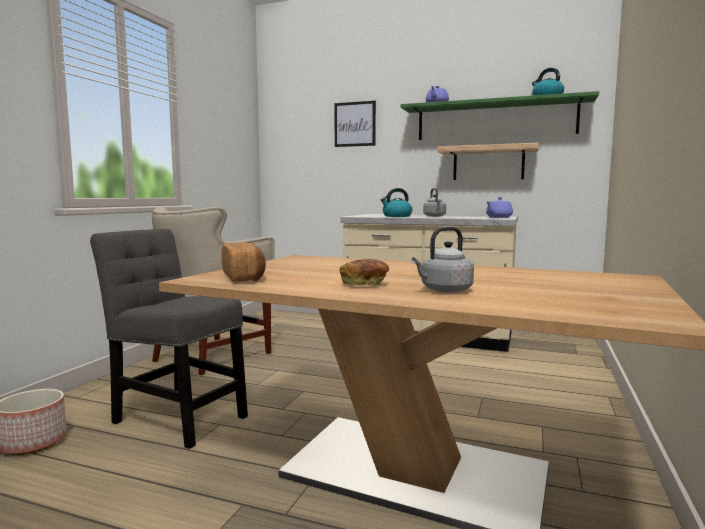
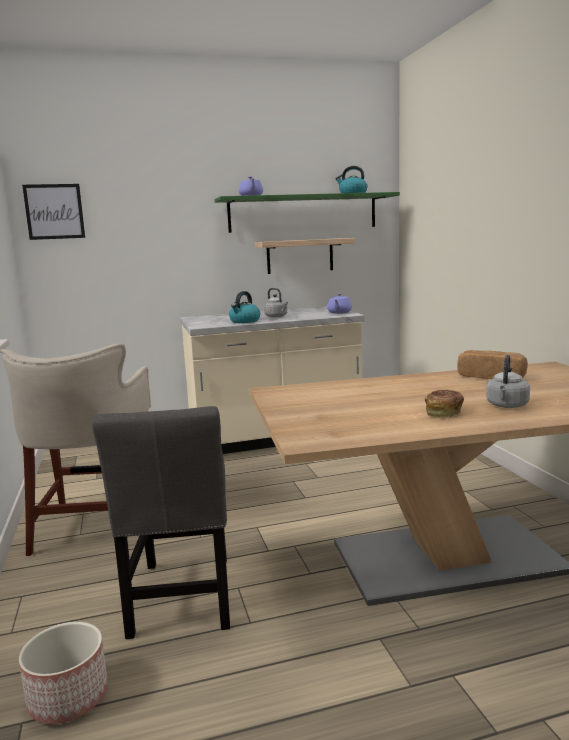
camera: 35 degrees left, 5 degrees up
grey chair [90,229,248,449] -> grey chair turned 90 degrees counterclockwise [92,406,230,639]
bread [222,242,266,282] -> bread moved to [457,350,528,379]
picture [335,101,376,147] -> picture moved to [22,184,85,240]

